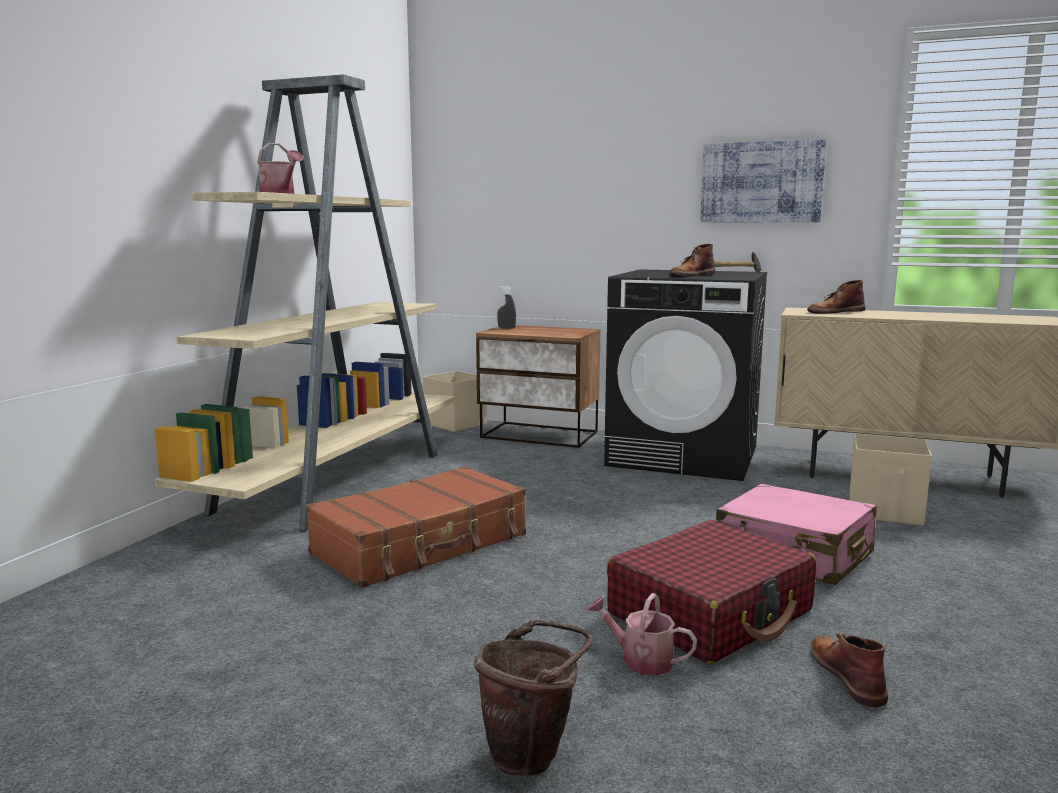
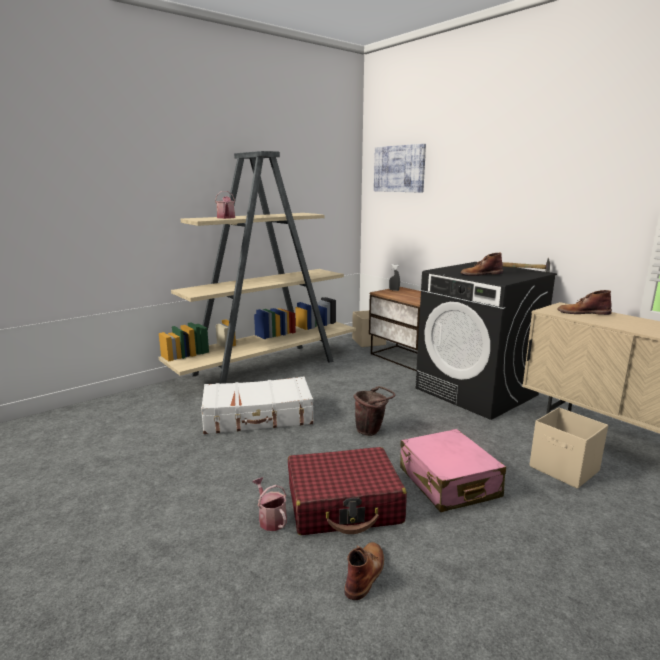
camera: 30 degrees right, 5 degrees up
brown suitcase [306,466,526,588] -> white suitcase [201,377,313,434]
brown bucket [474,620,592,776] -> brown bucket moved to [354,386,395,436]
picture [700,139,827,222] -> picture moved to [374,144,426,193]

